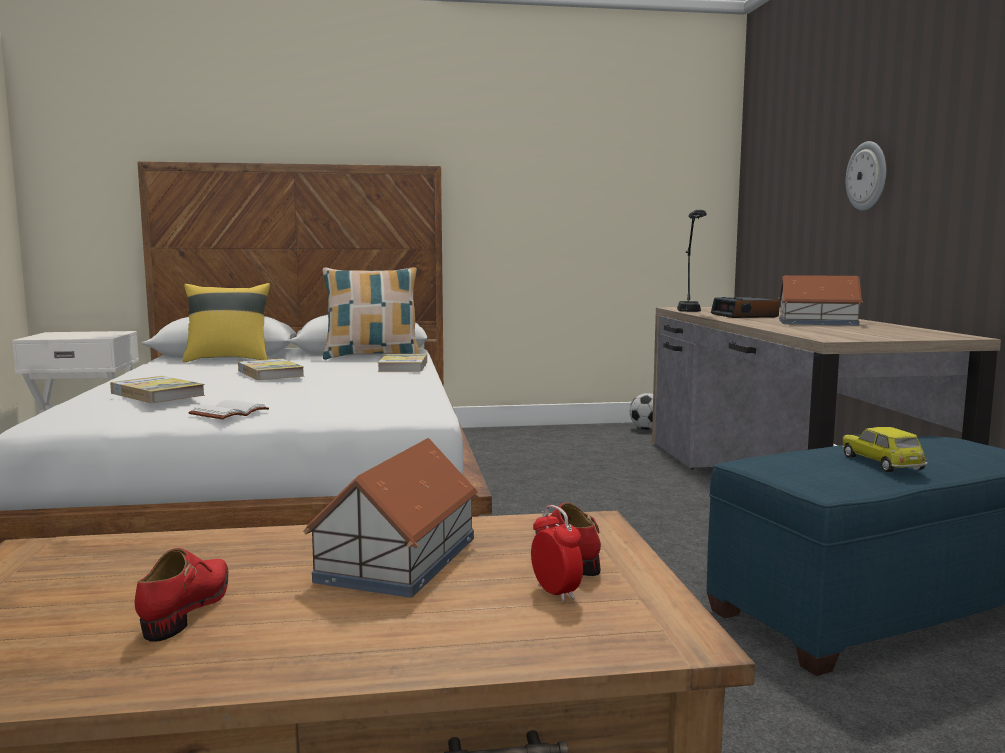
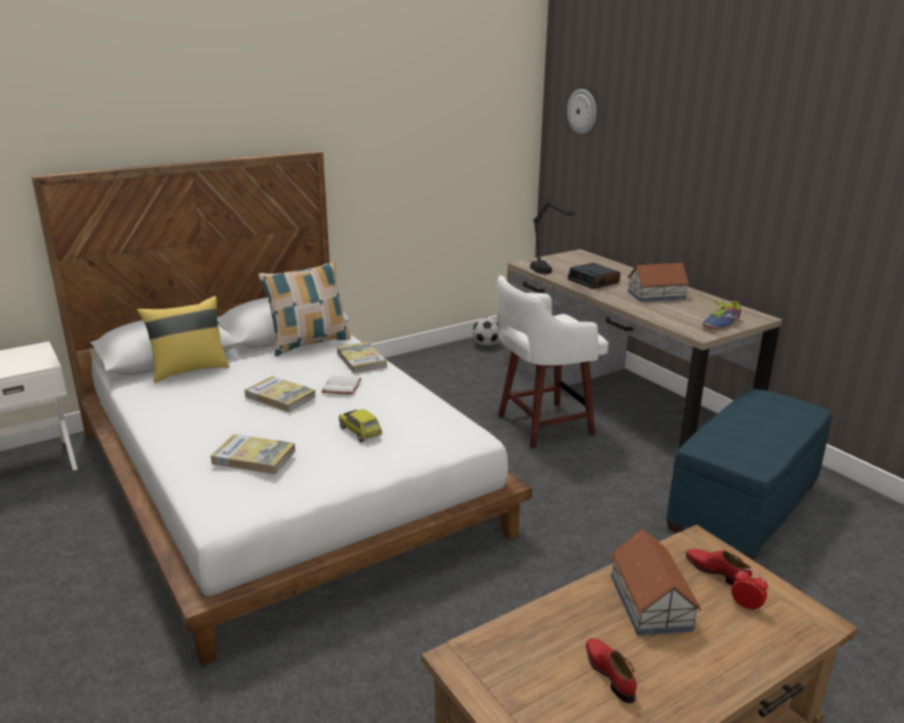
camera: 25 degrees left, 15 degrees up
white book [188,400,269,419] -> white book moved to [321,375,362,395]
toy car [842,427,928,472] -> toy car moved to [339,409,383,442]
wall clock [846,141,886,211] -> wall clock moved to [567,89,597,134]
none -> white stool [497,275,609,449]
none -> shoe [702,298,741,329]

